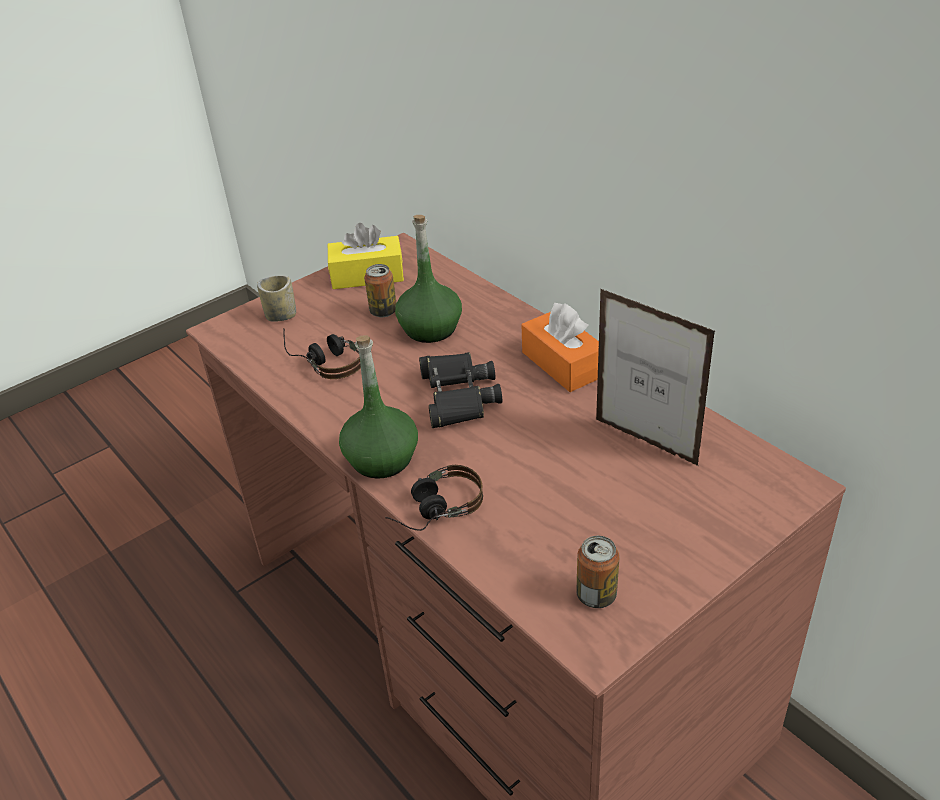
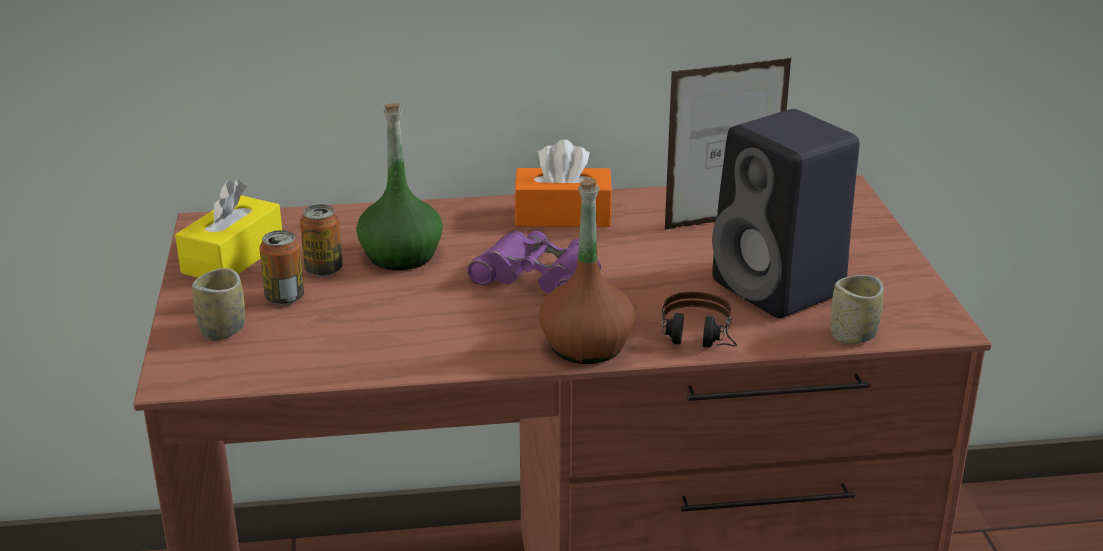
camera: 60 degrees left, 10 degrees down
headphones [283,328,361,379] -> none
green bottle [339,335,418,479] -> brown bottle [539,178,635,364]
black binoculars [419,352,502,428] -> purple binoculars [467,230,601,294]
can [576,536,620,608] -> can moved to [259,230,304,305]
none -> black speaker [712,109,859,318]
none -> cup [831,275,884,344]

